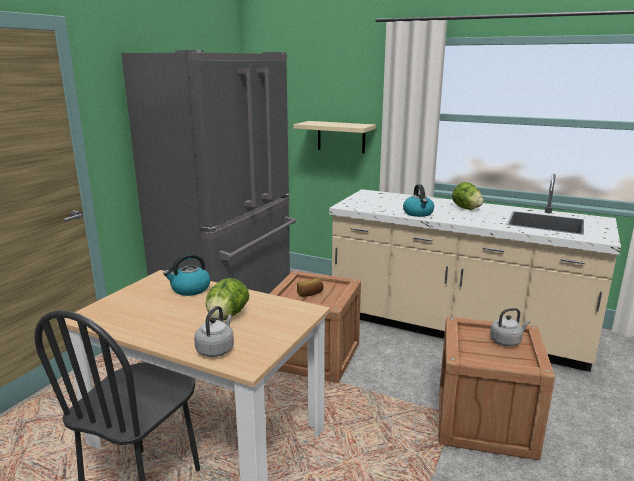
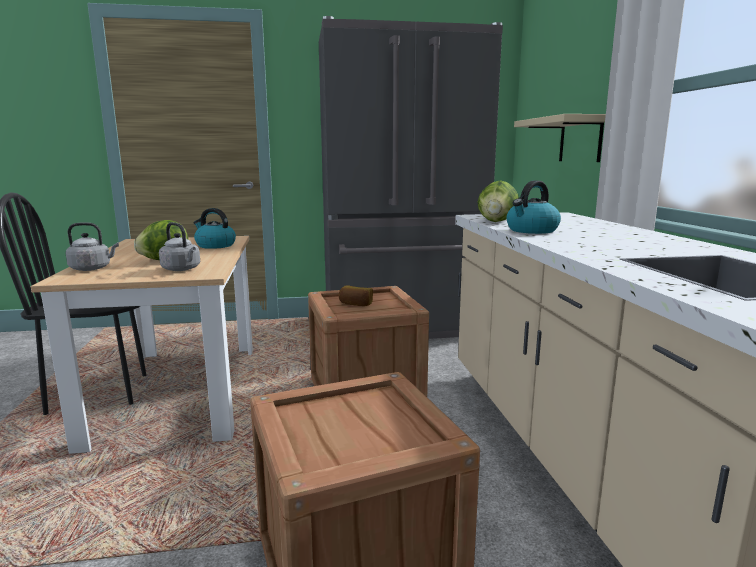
camera: 55 degrees right, 5 degrees down
lettuce [452,182,484,210] -> lettuce moved to [477,180,519,222]
grey kettle [490,308,530,346] -> grey kettle moved to [159,222,200,271]

